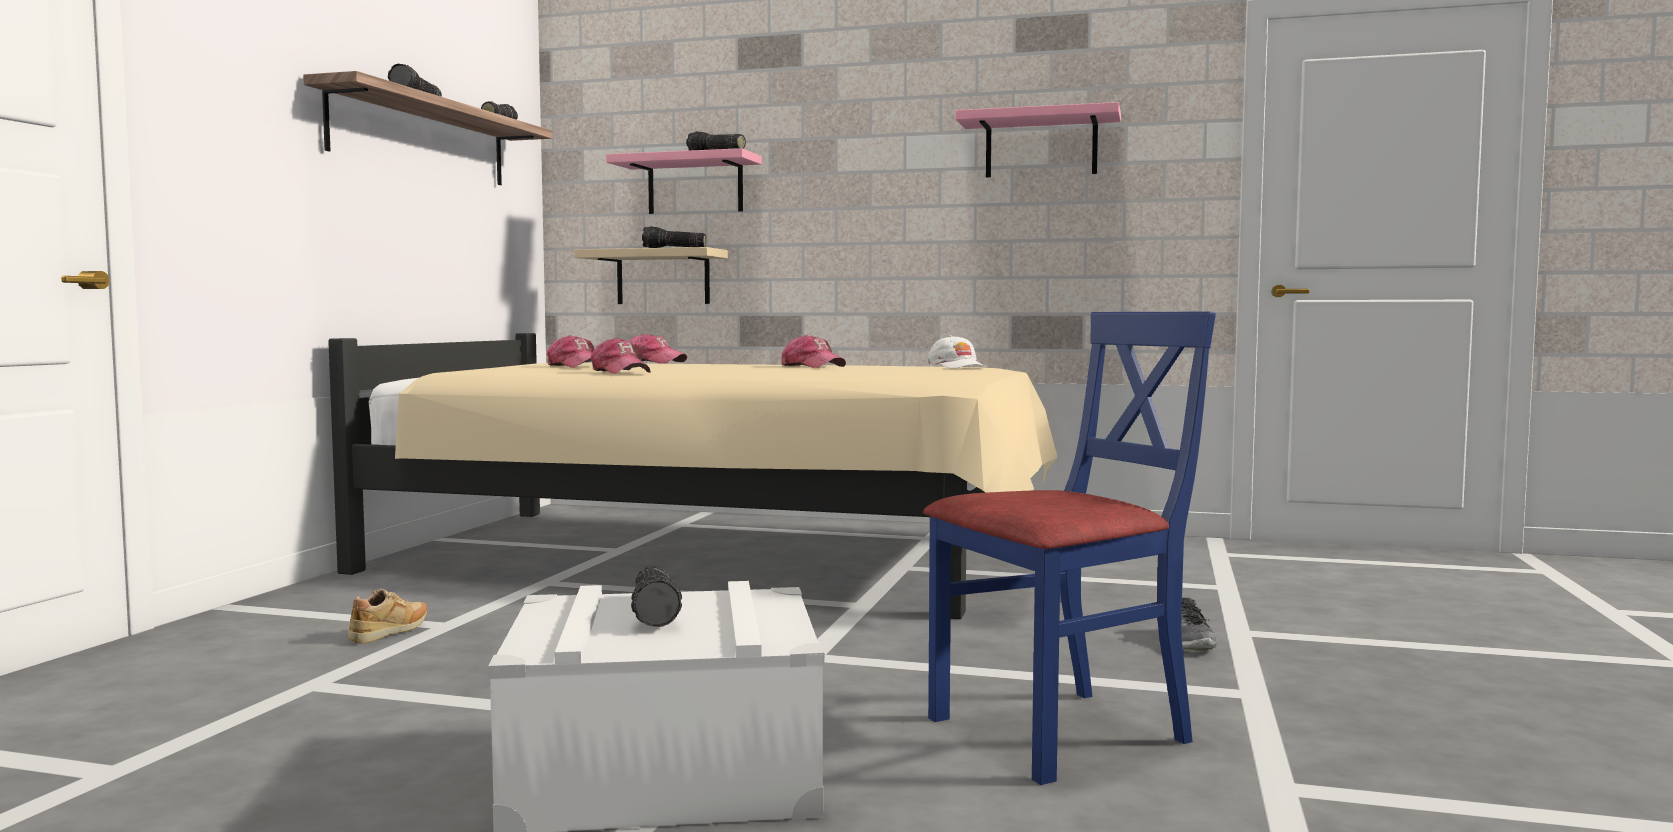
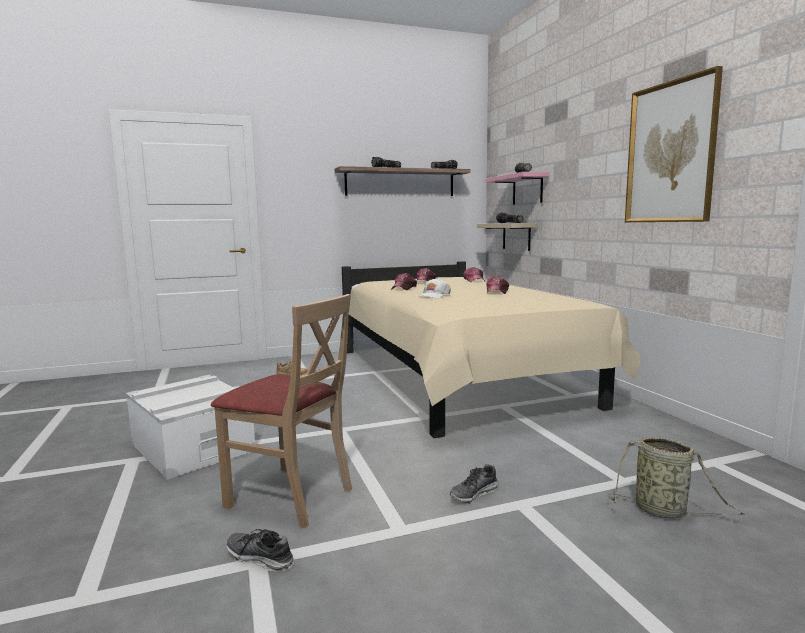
camera: 55 degrees right, 5 degrees up
flashlight [631,566,682,627] -> none
blue chair [923,311,1216,785] -> beige chair [211,294,352,528]
white cap [927,335,988,369] -> white cap moved to [419,278,451,298]
pink shelf [955,102,1121,177] -> picture [625,66,723,222]
none -> shoe [226,529,295,572]
none -> basket [608,437,745,519]

